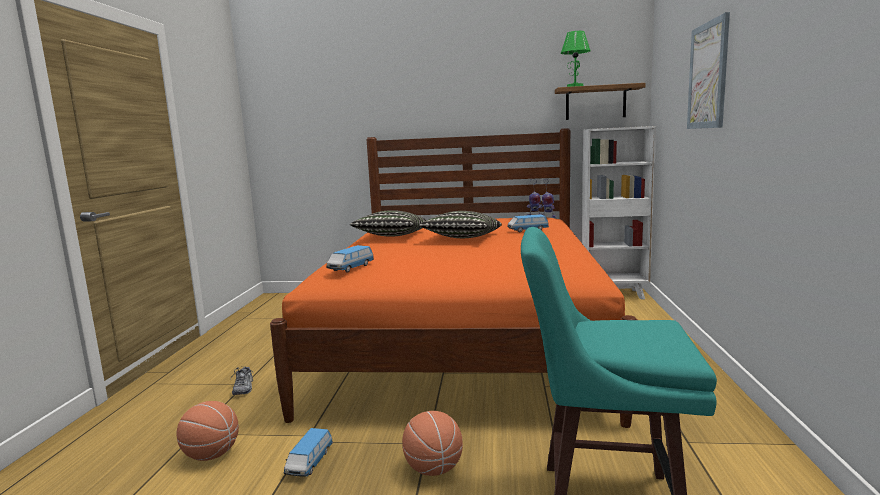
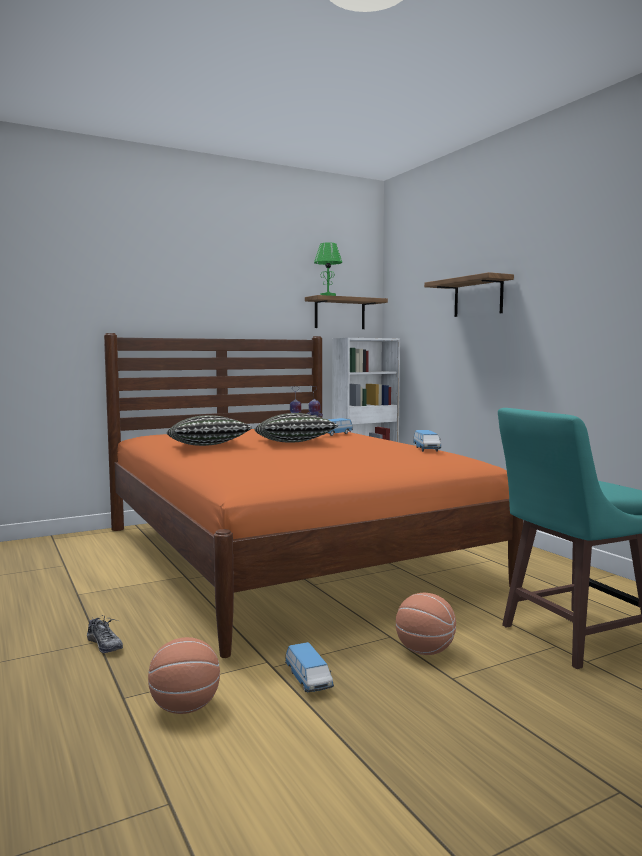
camera: 35 degrees left, 5 degrees down
toy car [326,245,374,272] -> toy car moved to [413,430,441,452]
picture [687,12,730,129] -> shelf [424,272,514,317]

